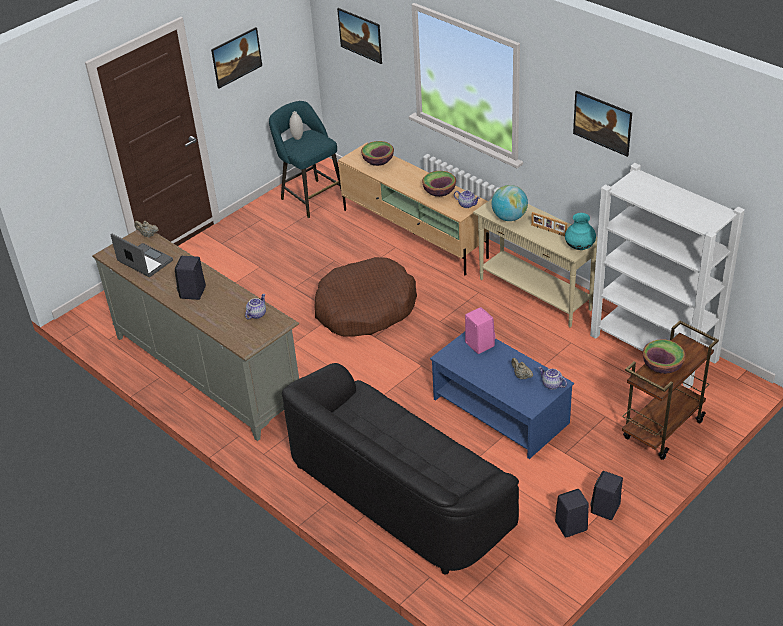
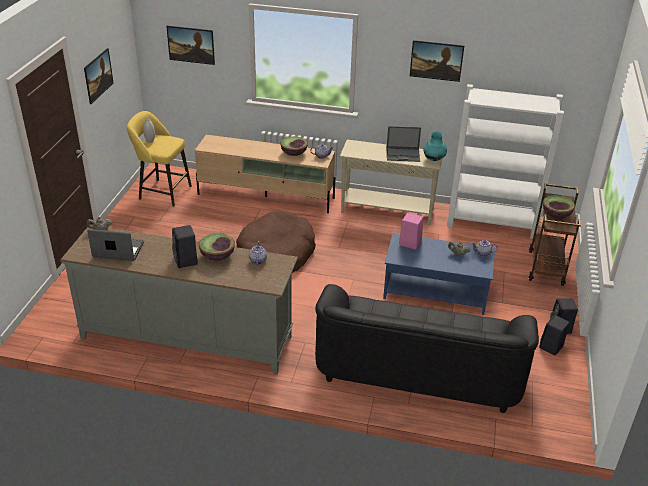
camera: 35 degrees left, 5 degrees down
turquoise stool [269,101,343,218] -> yellow stool [127,111,192,207]
bowl [361,141,394,166] -> bowl moved to [199,233,235,261]
globe [492,185,528,221] -> none
picture frame [531,212,567,236] -> laptop [386,126,421,162]

